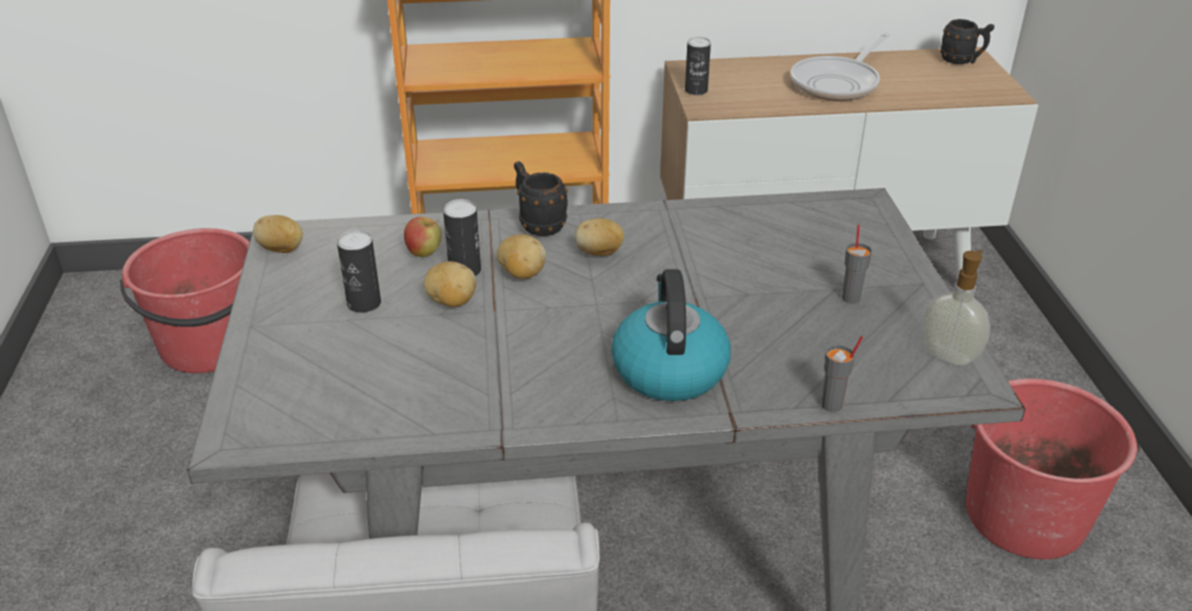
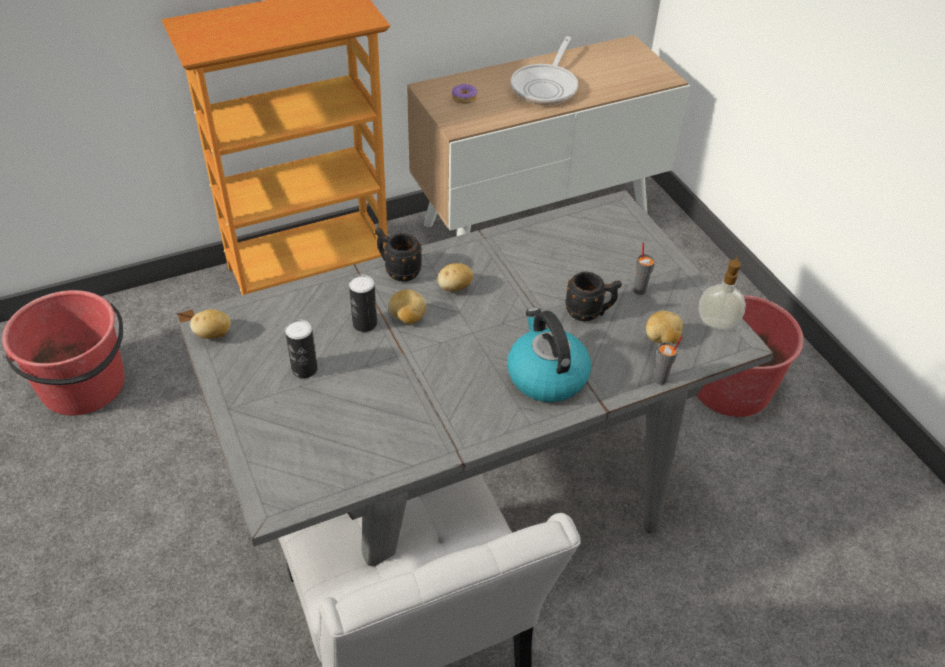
camera: 20 degrees left, 10 degrees up
apple [404,217,442,257] -> none
potato [423,261,476,307] -> potato moved to [646,311,683,344]
can [685,37,711,95] -> none
black mug [940,19,994,64] -> black mug moved to [565,272,622,322]
none -> donut [452,83,477,104]

